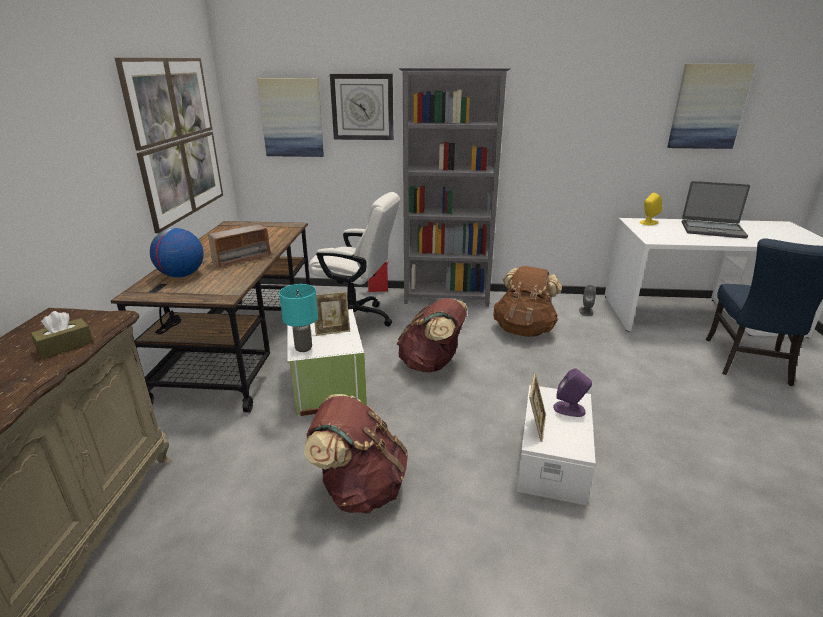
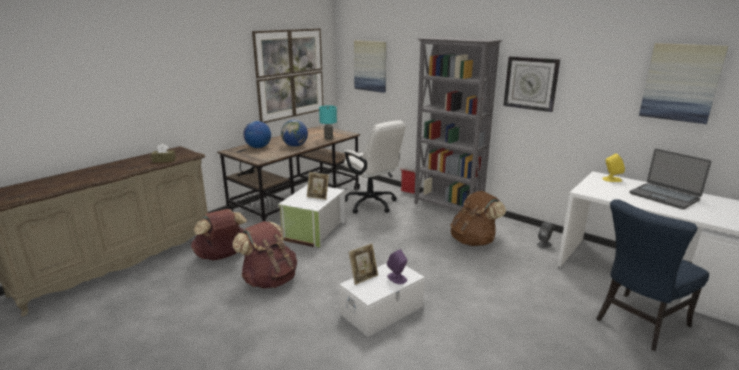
camera: 35 degrees right, 5 degrees down
radio [208,224,273,268] -> globe [281,120,308,147]
turquoise table lamp [279,284,318,352] -> turquoise table lamp moved to [319,105,337,140]
wall clock [330,74,394,140] -> wall clock moved to [503,56,560,112]
brown backpack [397,298,468,373] -> brown backpack moved to [191,209,247,261]

